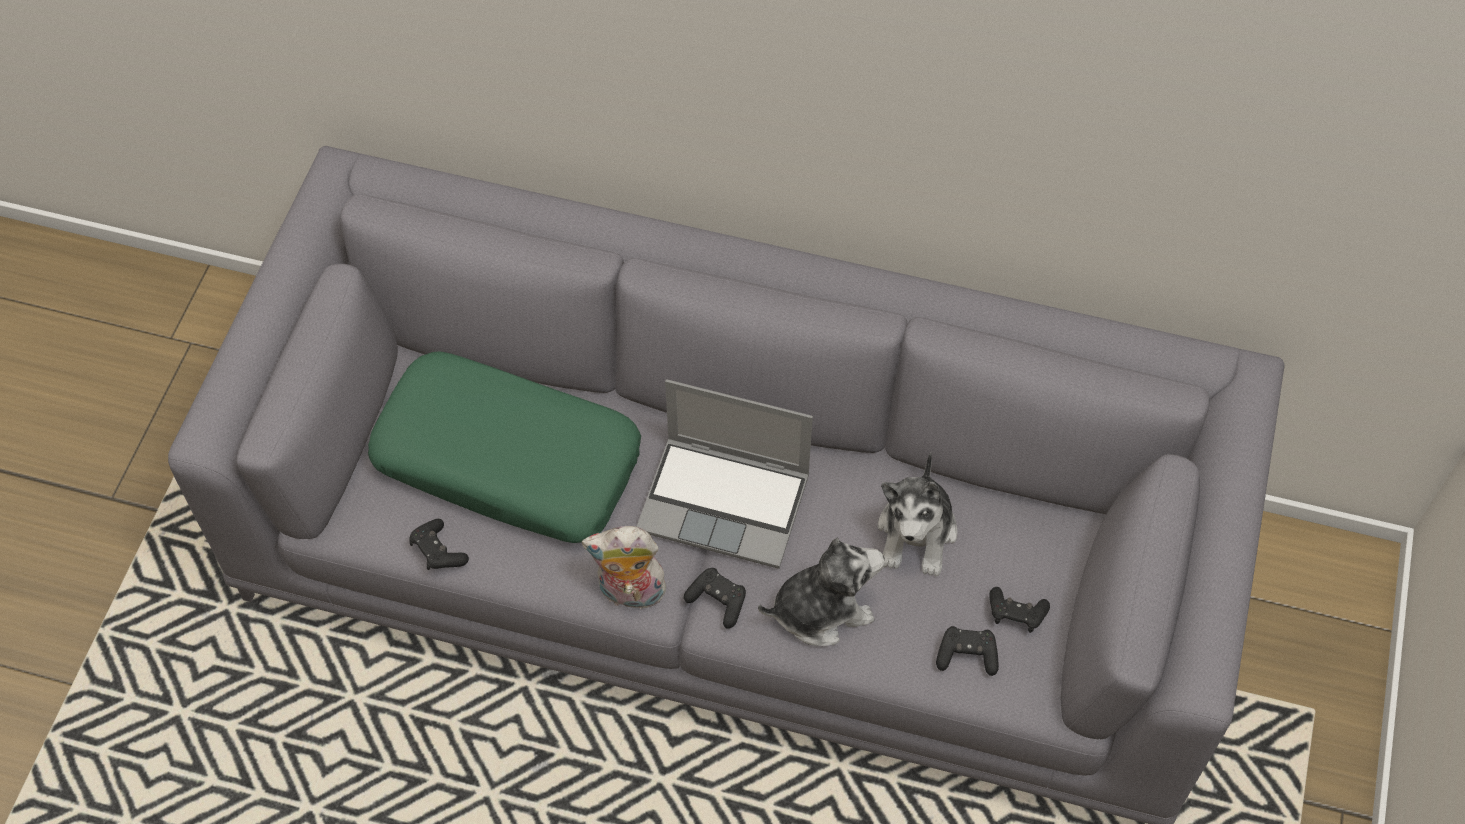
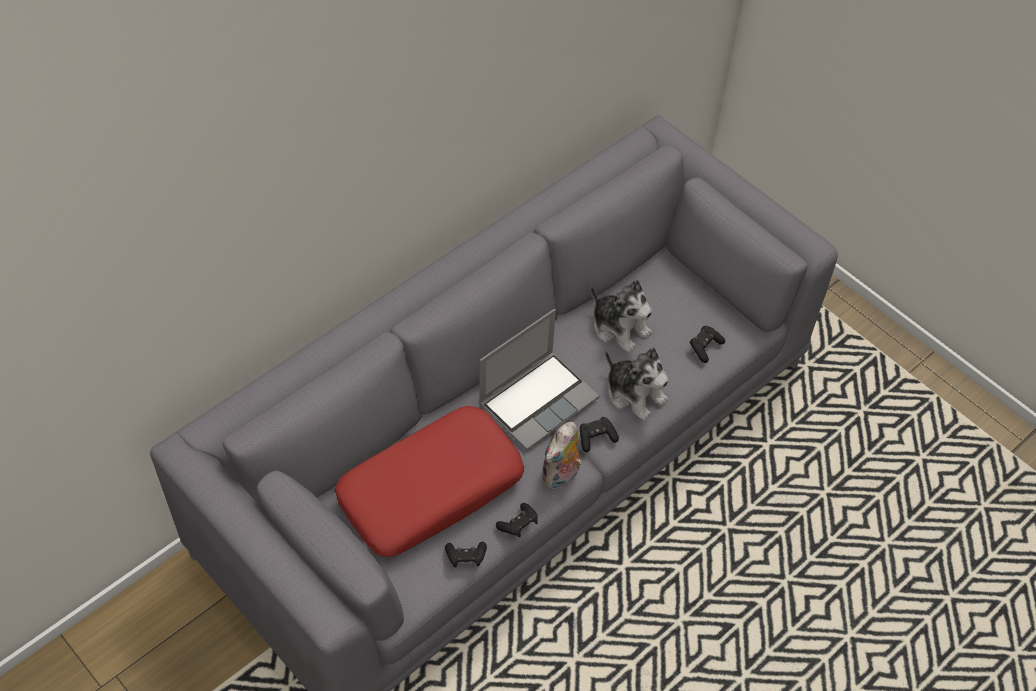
camera: 60 degrees left, 5 degrees down
green pillow [368,351,641,543] -> red pillow [335,406,524,557]
plush toy [758,538,885,646] -> plush toy turned 120 degrees clockwise [605,347,669,421]
black game controller [989,587,1050,633] -> black game controller moved to [496,503,538,537]

